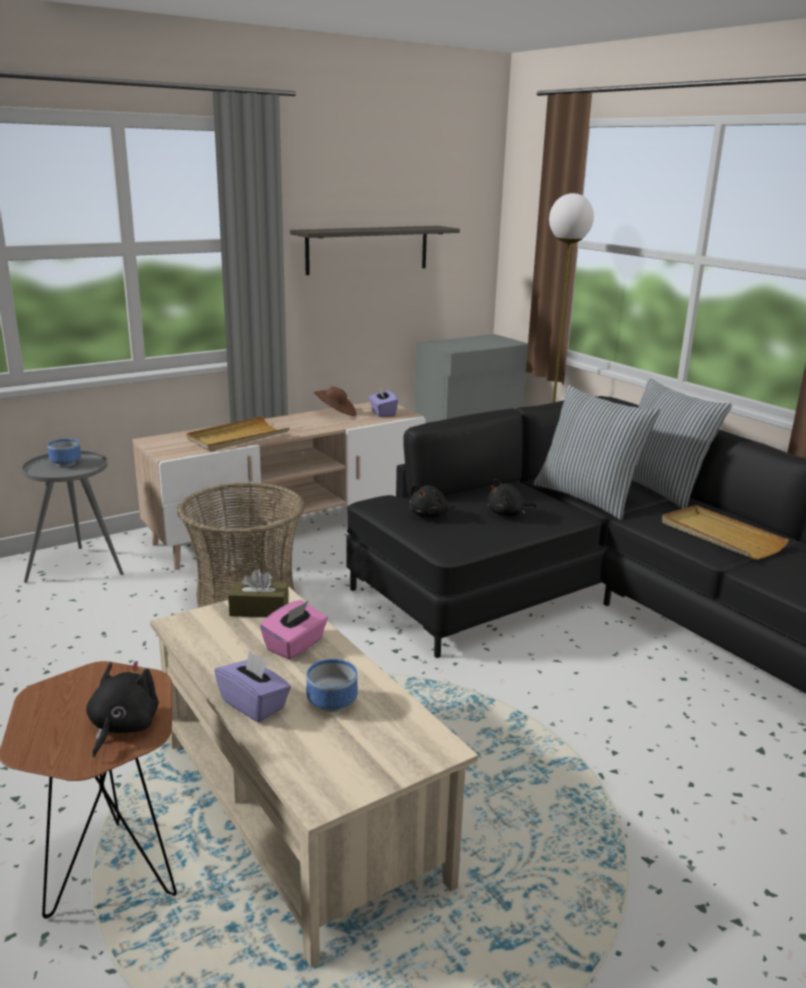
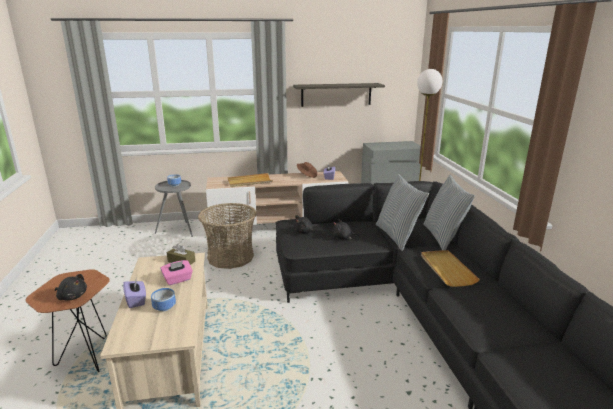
camera: 25 degrees right, 0 degrees up
black plush toy [86,661,159,758] -> black plush toy turned 75 degrees clockwise [55,274,87,301]

